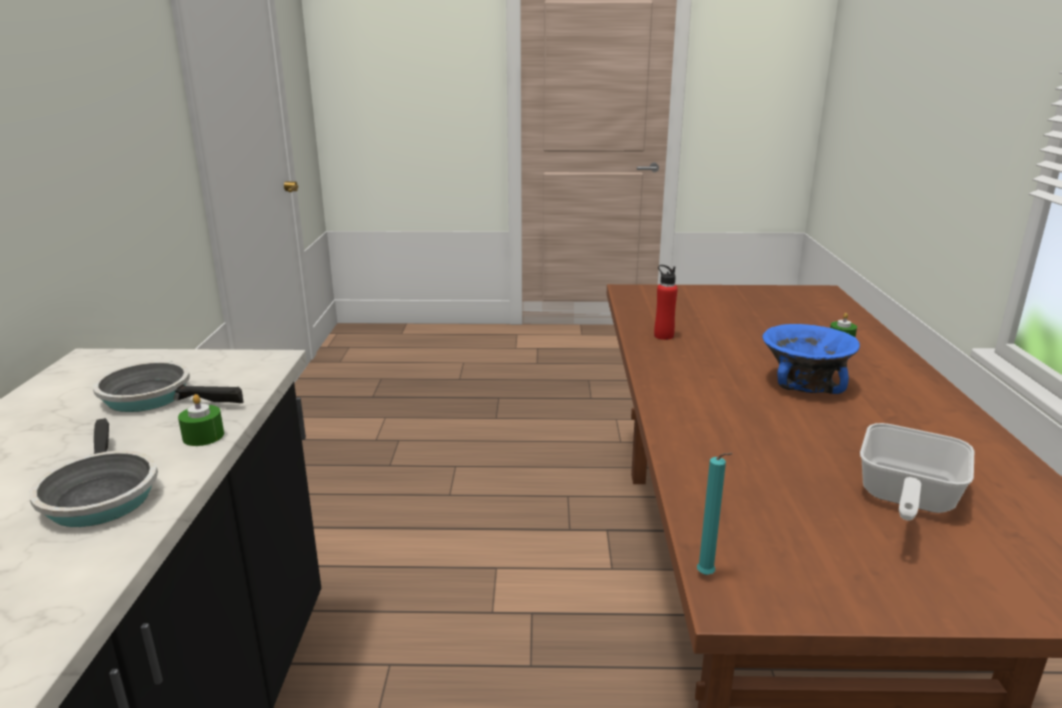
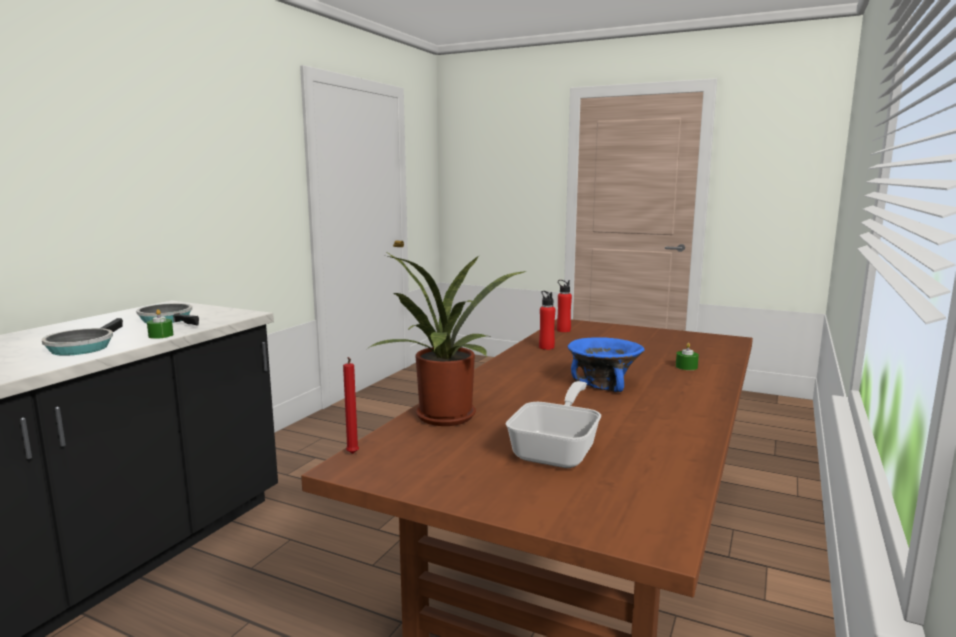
camera: 25 degrees right, 10 degrees down
turquoise candle [697,453,733,575] -> red candle [343,357,359,454]
frying pan [860,423,974,521] -> frying pan turned 150 degrees clockwise [506,381,601,468]
none -> potted plant [370,253,526,426]
none -> red bottle [557,280,572,332]

